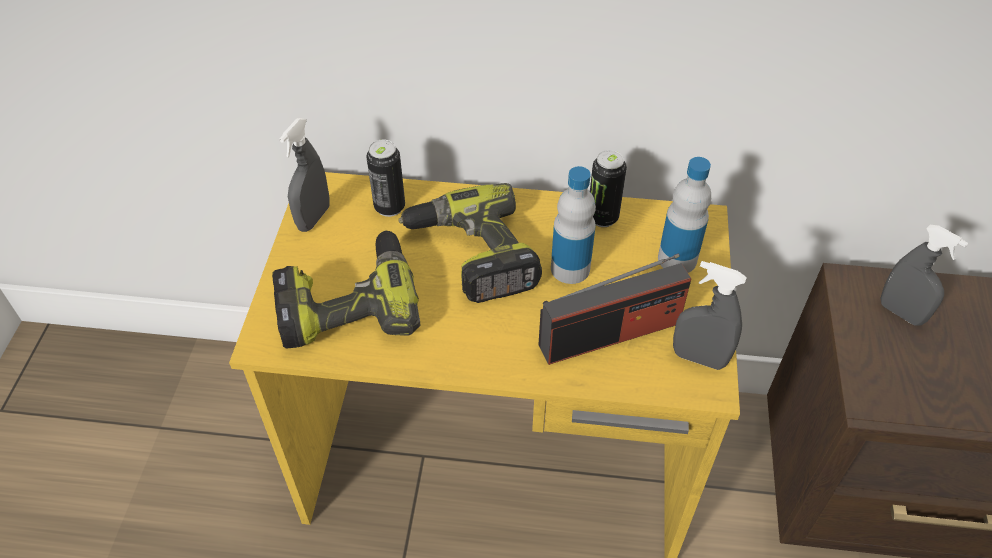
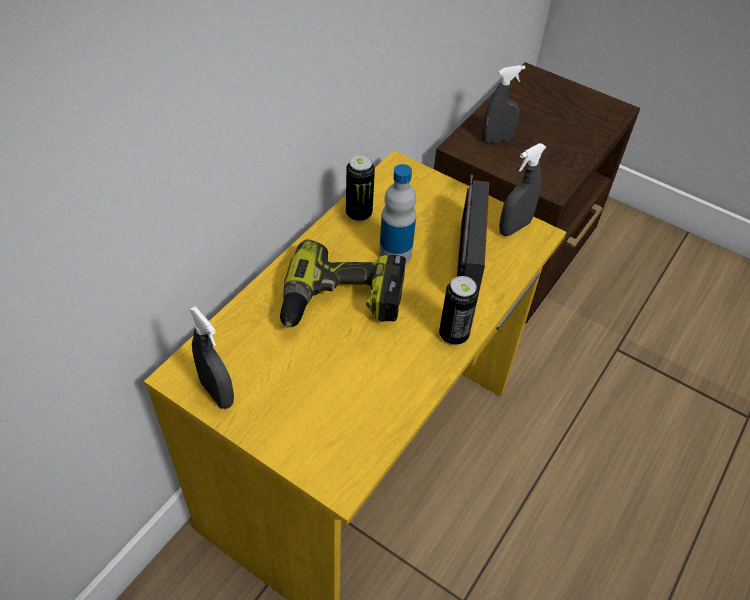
camera: 65 degrees left, 0 degrees up
power drill [272,230,420,349] -> none
can [366,140,405,217] -> can moved to [439,276,479,345]
bottle [658,157,711,273] -> none

